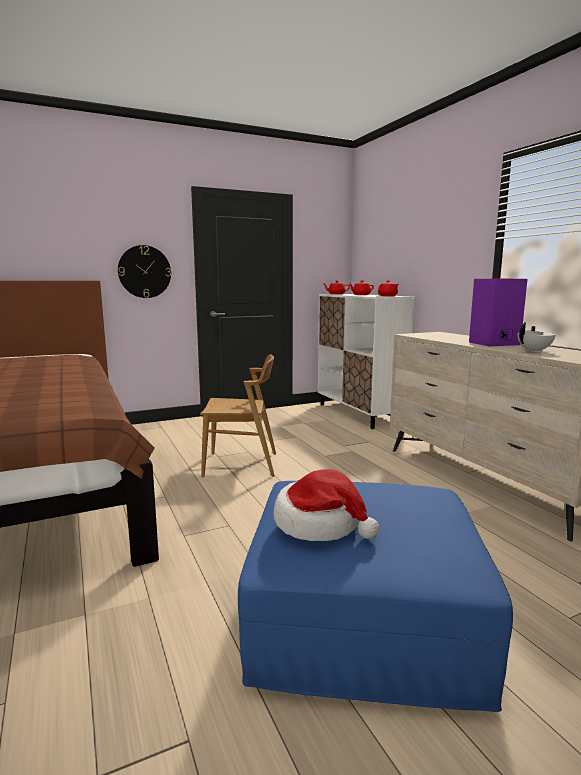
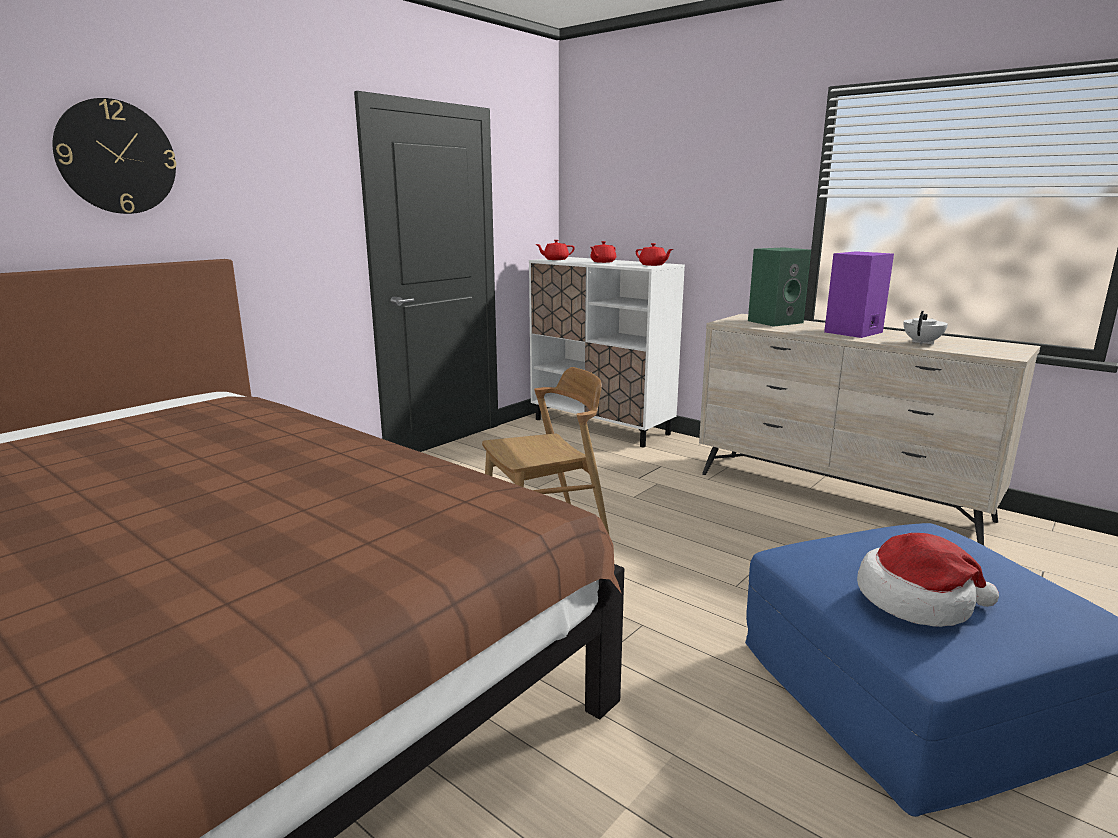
camera: 25 degrees left, 5 degrees up
wall clock [118,245,171,298] -> wall clock moved to [53,98,176,214]
none -> green speaker [748,247,811,327]

